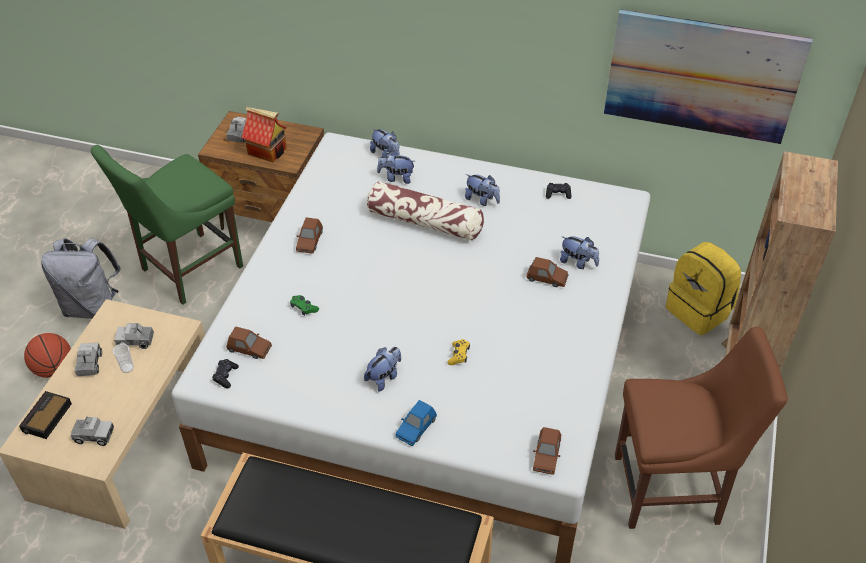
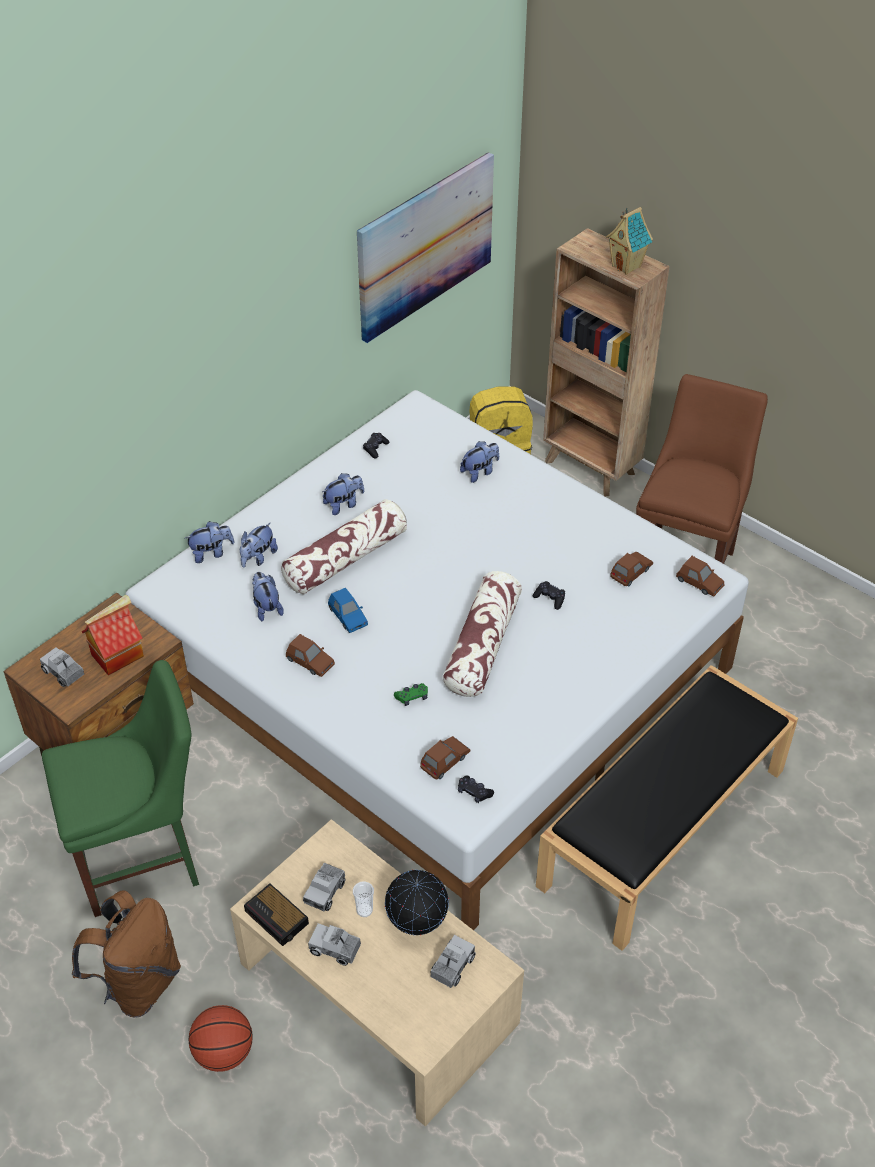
camera: 65 degrees left, 0 degrees up
alarm clock [19,391,72,439] -> alarm clock moved to [244,883,309,946]
grey backpack [41,238,121,319] -> brown backpack [72,890,181,1017]
green chair [91,145,243,305] -> green chair turned 90 degrees counterclockwise [42,660,199,917]
plush toy [364,347,401,391] -> plush toy moved to [252,572,284,622]
blue toy car [396,400,437,446] -> blue toy car moved to [328,588,368,633]
yellow game controller [447,339,470,365] -> black game controller [533,581,565,610]
brown toy car [526,257,569,287] -> brown toy car moved to [610,552,653,587]
none -> globe [385,870,449,935]
none -> pillow [442,571,522,697]
none -> toy house [606,207,653,275]

